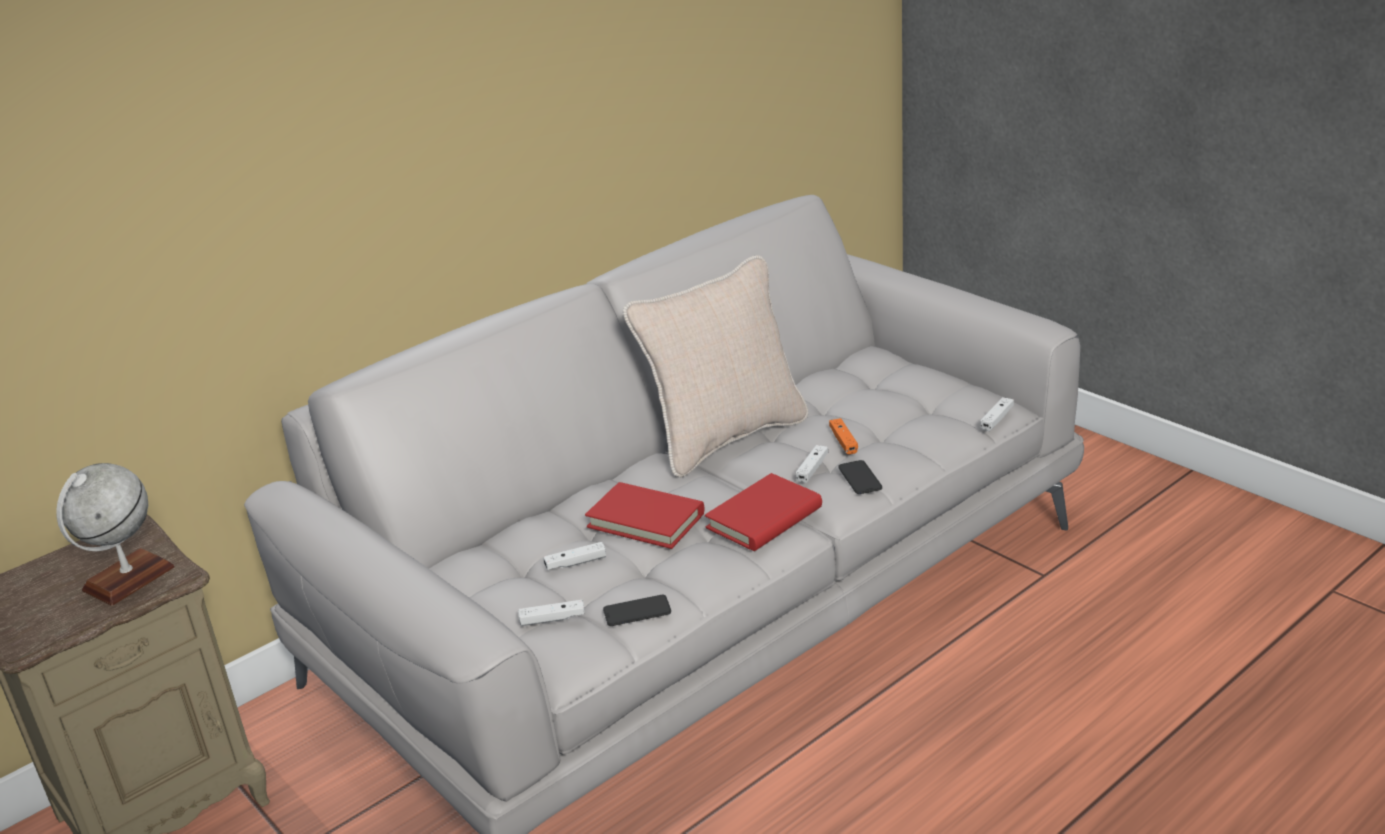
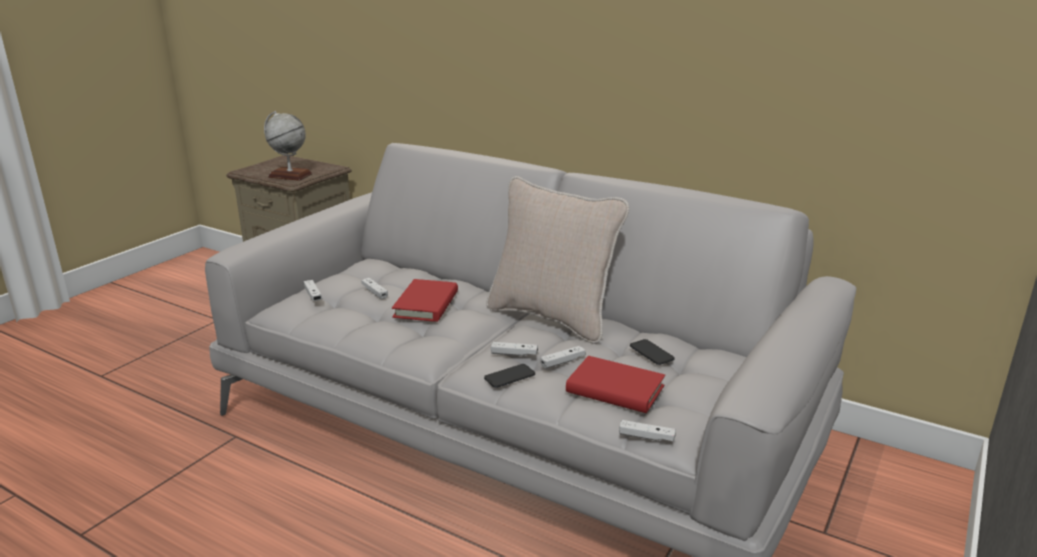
camera: 70 degrees right, 5 degrees down
phone [603,595,671,626] -> phone moved to [630,339,675,365]
red book [705,473,822,551] -> red book moved to [566,356,665,413]
orange game controller [829,418,858,455] -> white game controller [540,346,585,369]

